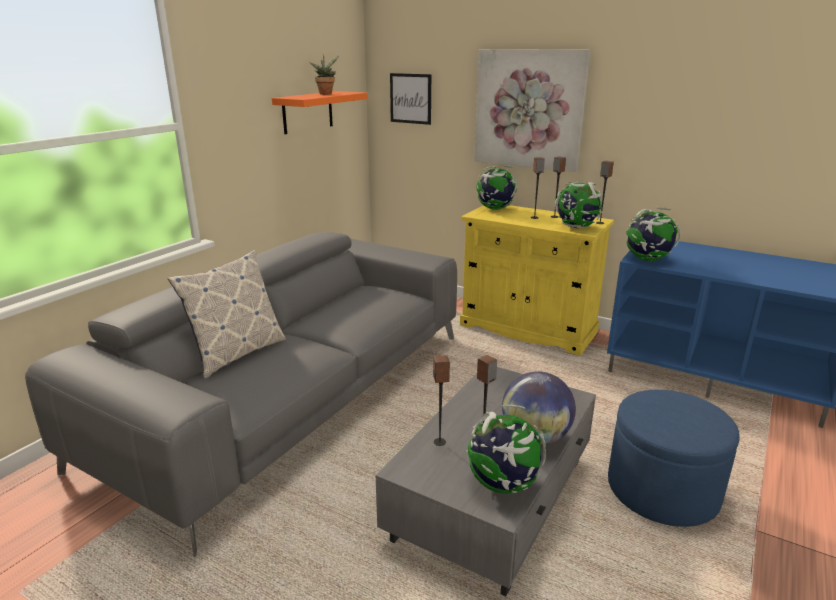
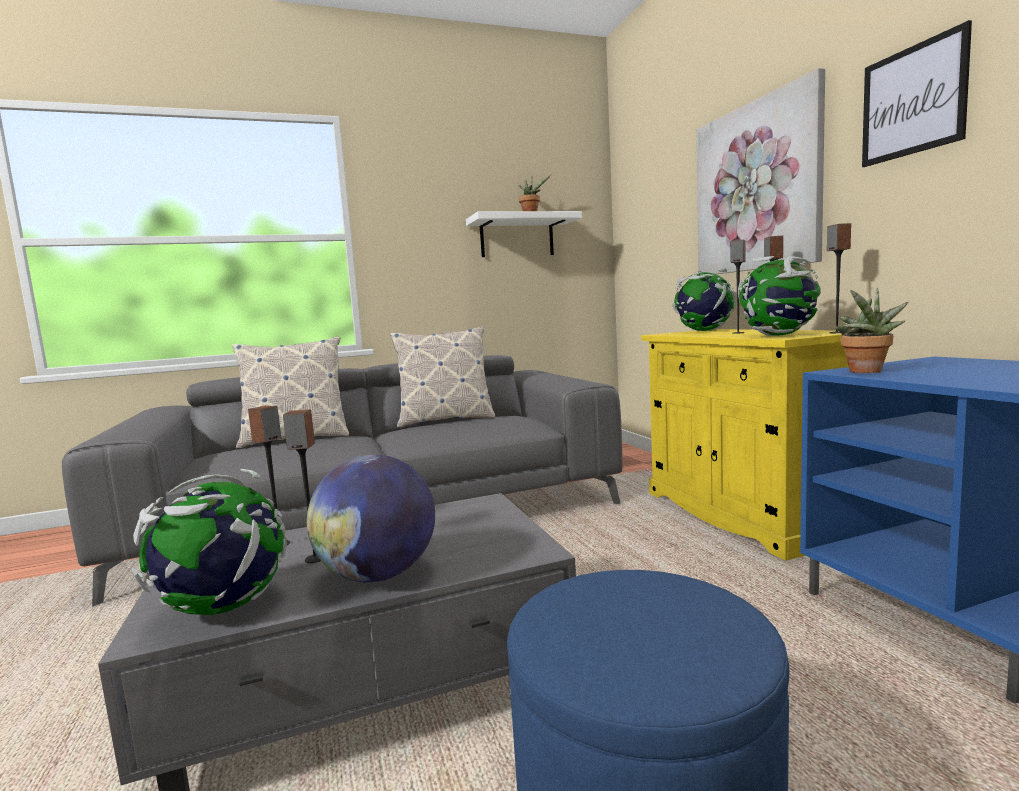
camera: 40 degrees right, 15 degrees down
orange shelf [272,91,368,134] -> white shelf [466,211,582,257]
picture [390,73,431,125] -> picture moved to [862,20,972,167]
globe [626,207,680,261] -> potted plant [835,288,908,373]
none -> pillow [390,326,495,428]

